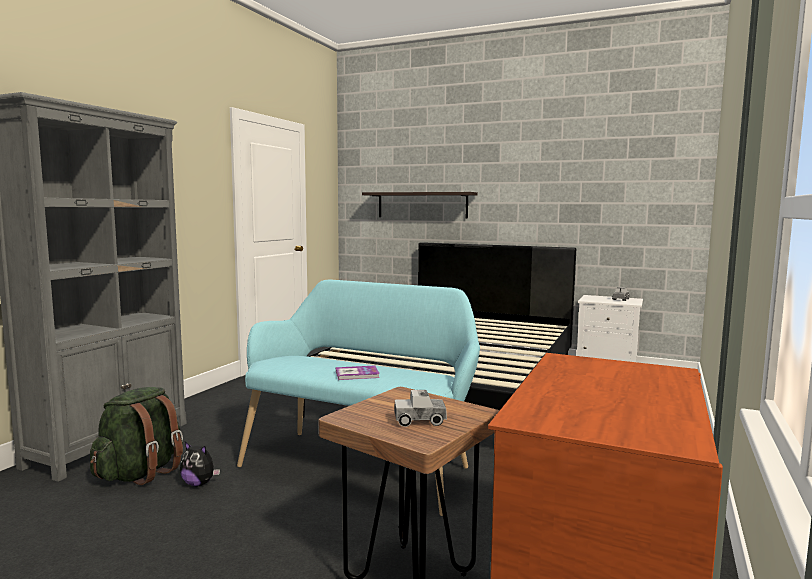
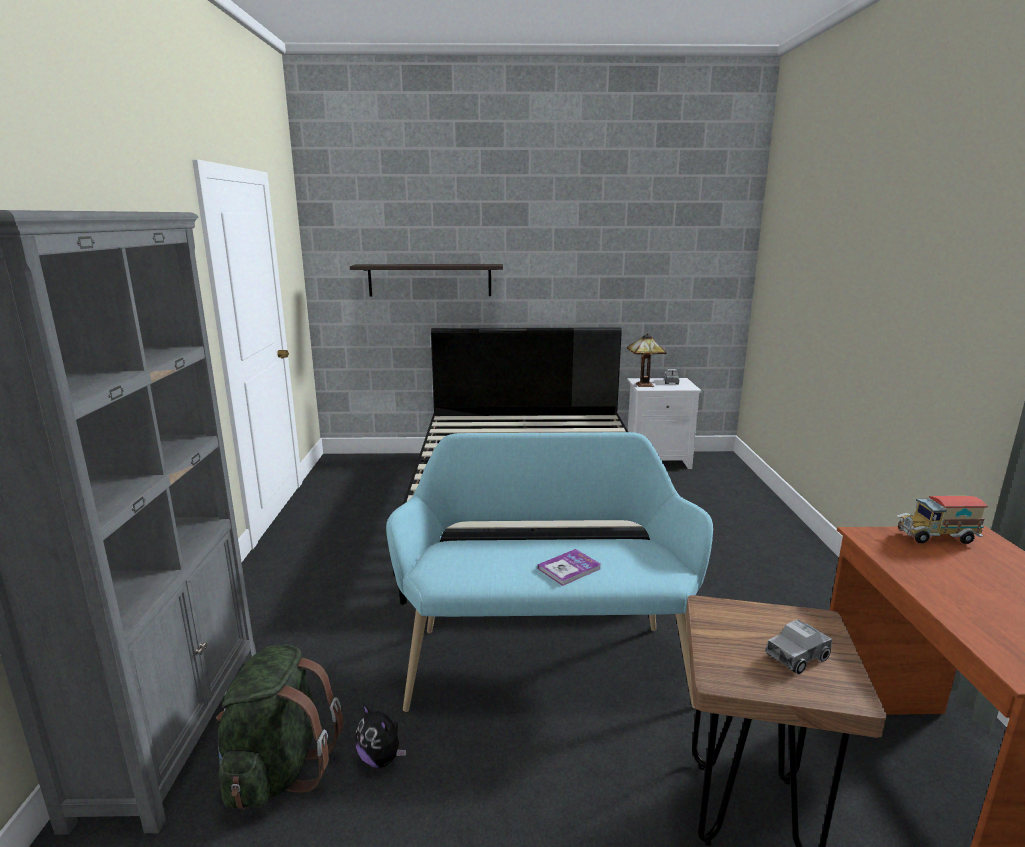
camera: 25 degrees left, 10 degrees up
plush toy [180,442,220,487] -> plush toy turned 45 degrees clockwise [355,704,406,768]
none -> table lamp [627,333,667,387]
none -> toy truck [897,496,988,544]

